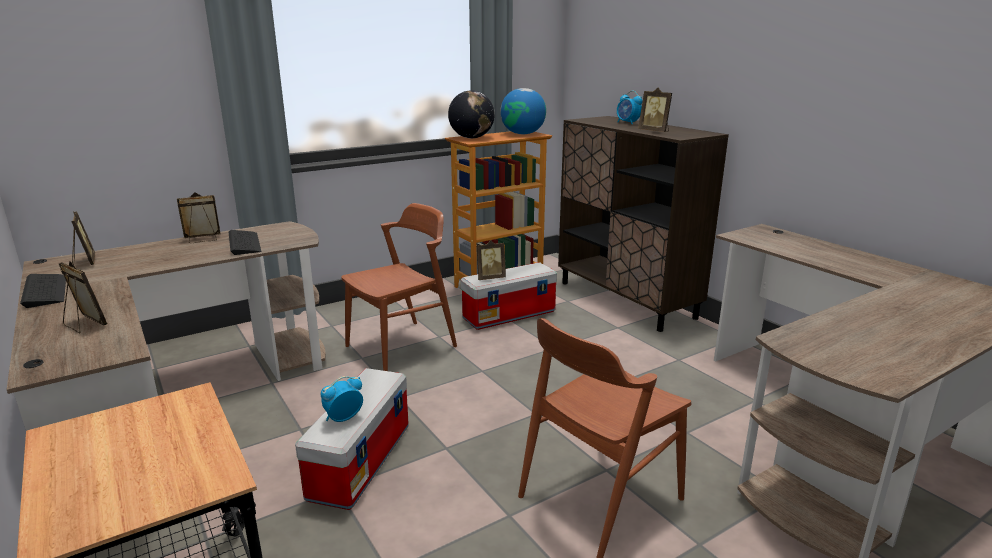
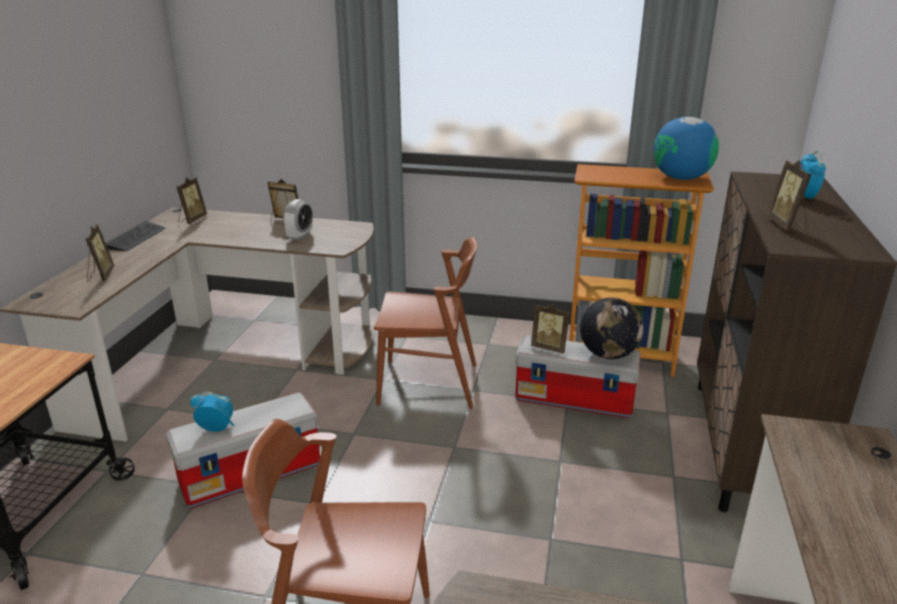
camera: 45 degrees right, 5 degrees up
keyboard [229,230,261,255] -> alarm clock [283,199,313,240]
globe [448,90,495,138] -> globe moved to [580,297,643,359]

